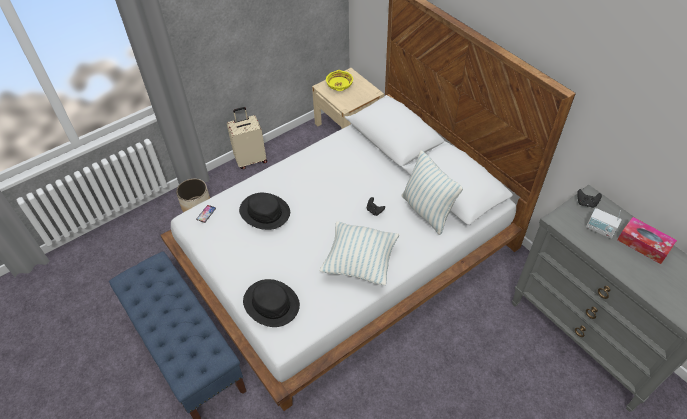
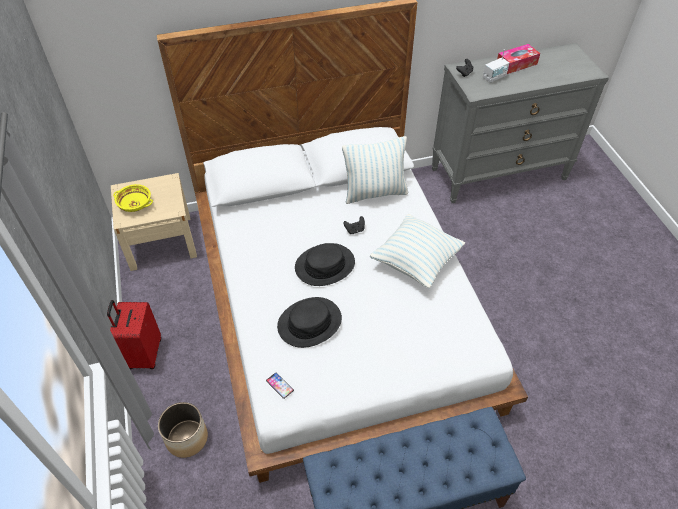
camera: 70 degrees left, 0 degrees up
beige suitcase [227,107,267,169] -> red suitcase [107,300,161,369]
black hat [243,279,300,327] -> black hat moved to [295,243,355,286]

